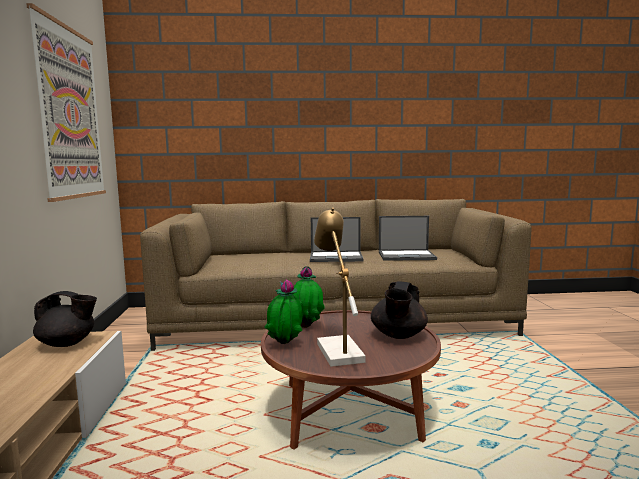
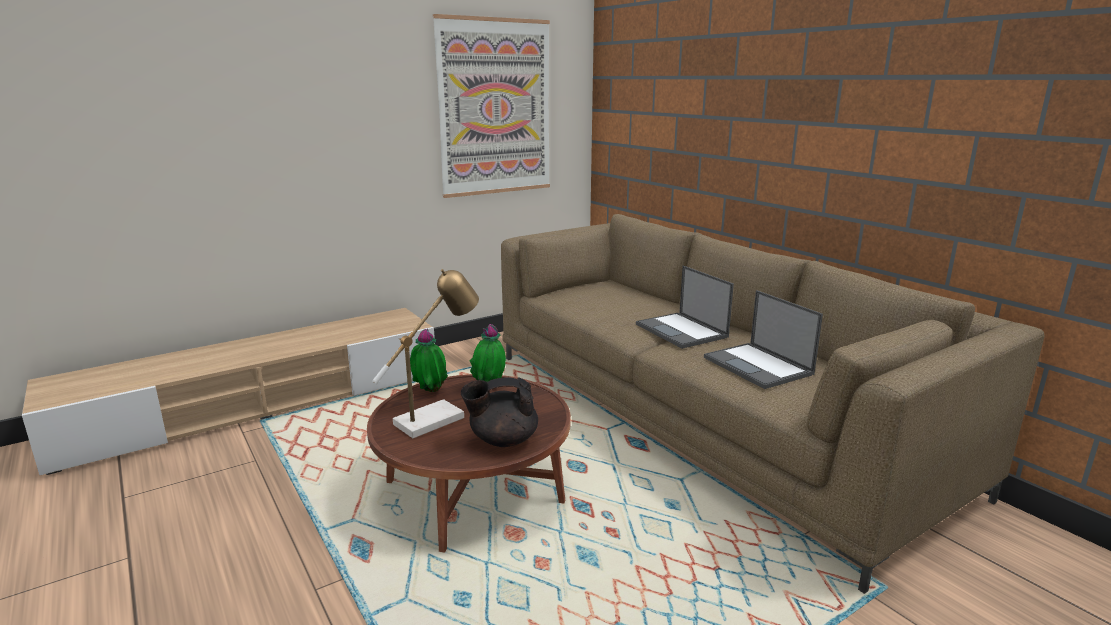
camera: 60 degrees right, 10 degrees up
black teapot [33,291,97,347] -> none

